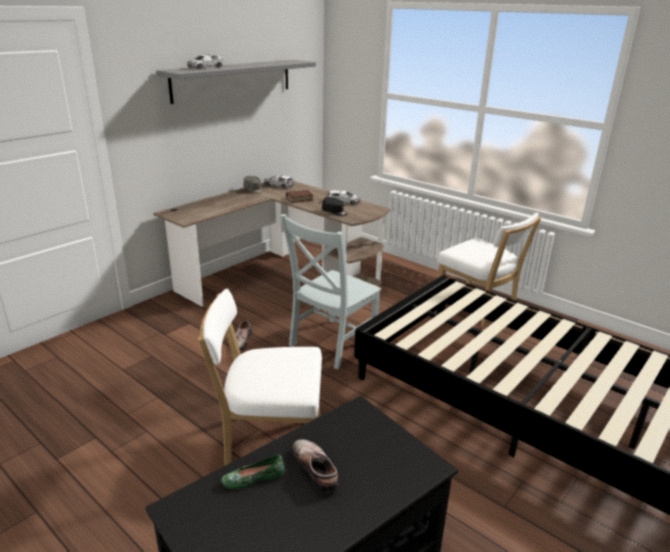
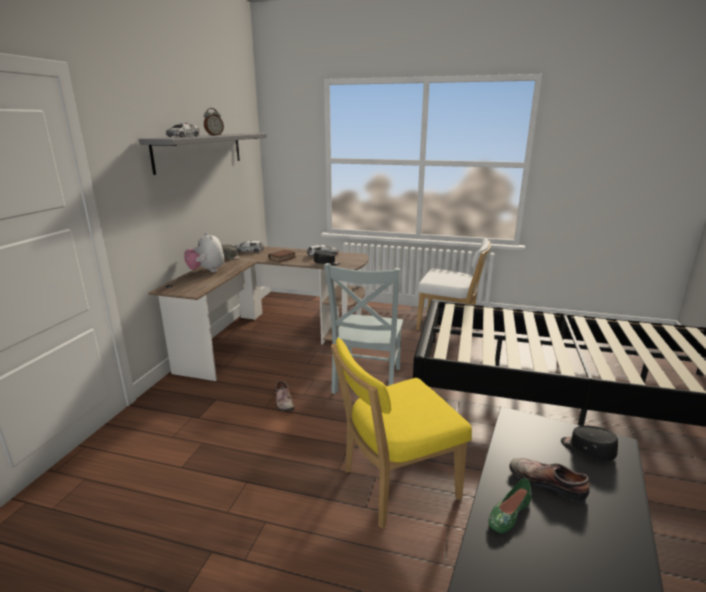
camera: 25 degrees left, 5 degrees down
white chair [198,289,322,465] -> yellow chair [331,338,472,529]
none -> plush toy [184,232,224,272]
none -> alarm clock [204,108,224,136]
none -> black cap [561,425,618,461]

